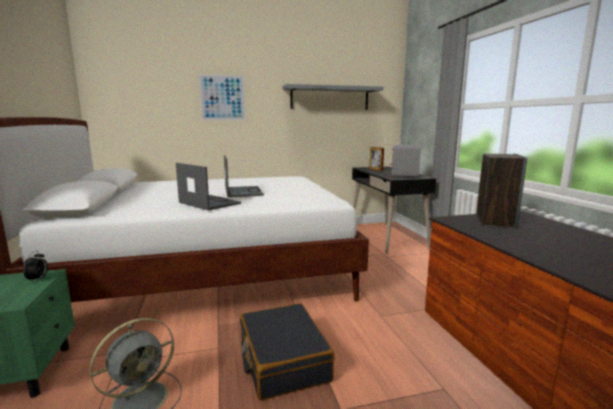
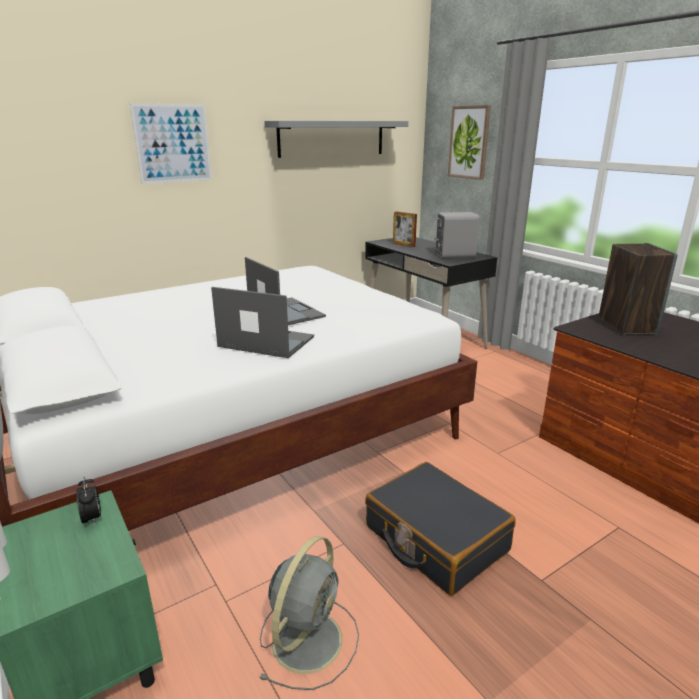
camera: 20 degrees left, 10 degrees up
none -> picture [448,105,491,180]

